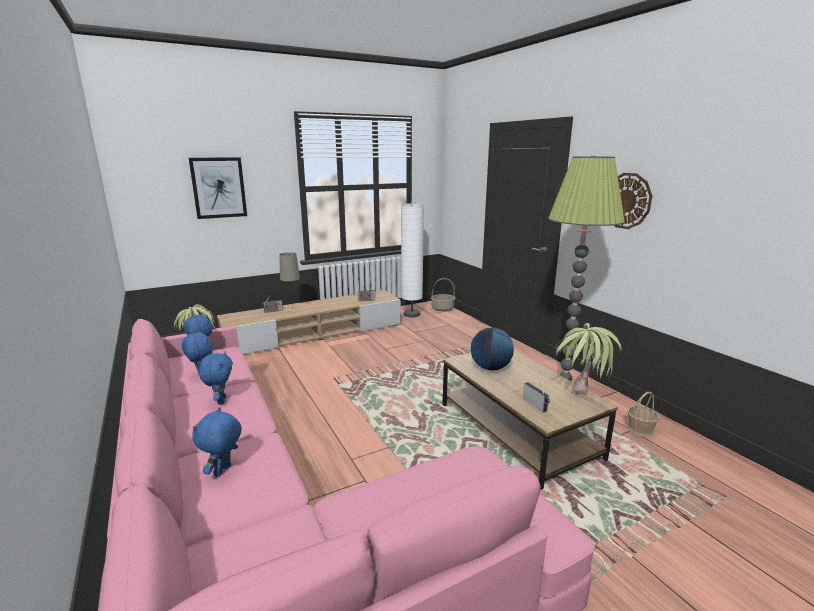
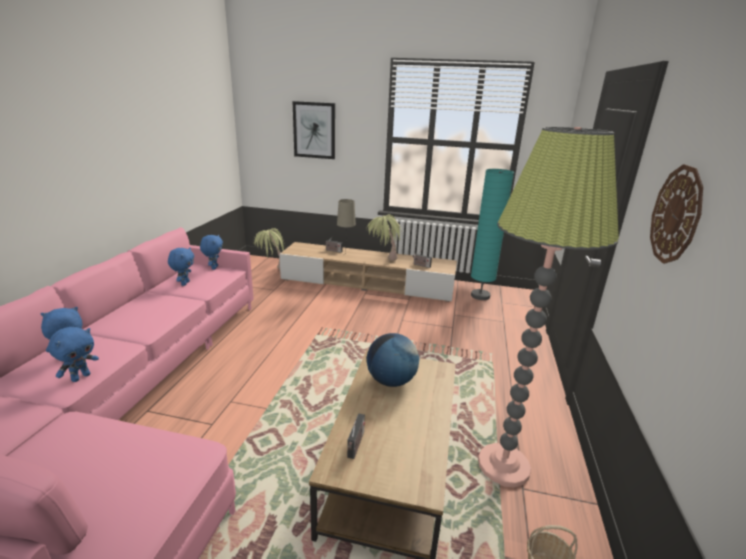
camera: 40 degrees right, 5 degrees up
blue plush toy [199,351,233,405] -> blue plush toy moved to [48,327,99,382]
white floor lamp [401,203,424,317] -> turquoise floor lamp [471,169,514,300]
basket [431,278,456,311] -> none
potted plant [556,323,622,395] -> potted plant moved to [366,215,402,261]

